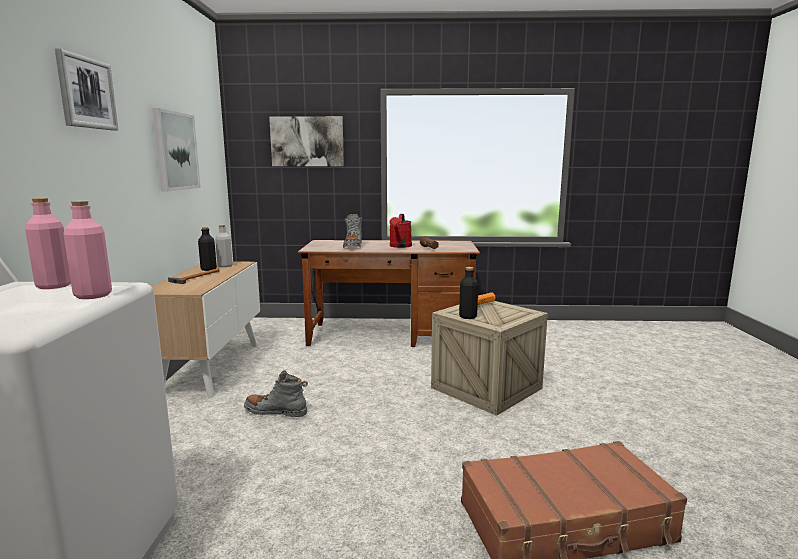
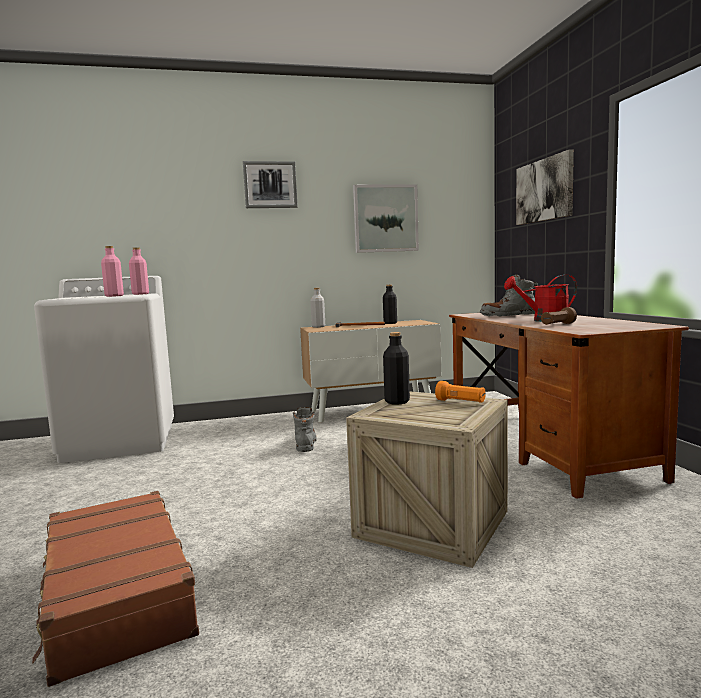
camera: 75 degrees right, 5 degrees down
grey bottle [215,225,233,267] -> grey bottle moved to [310,288,325,328]

